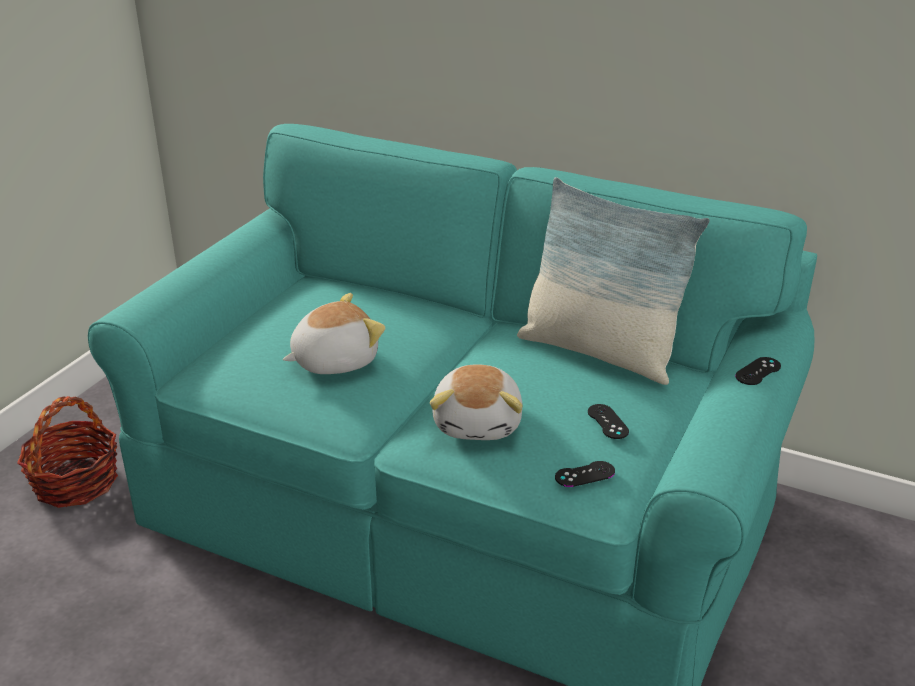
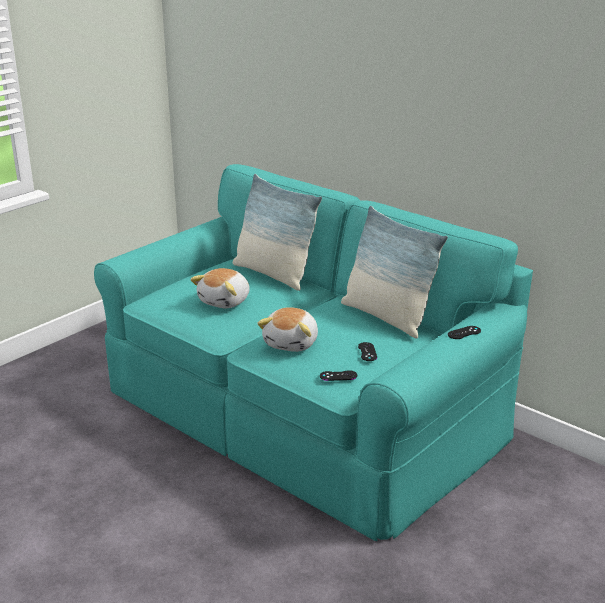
camera: 15 degrees right, 5 degrees down
basket [17,396,118,508] -> none
plush toy [283,293,385,374] -> plush toy turned 135 degrees clockwise [190,268,250,308]
none -> pillow [233,174,322,291]

